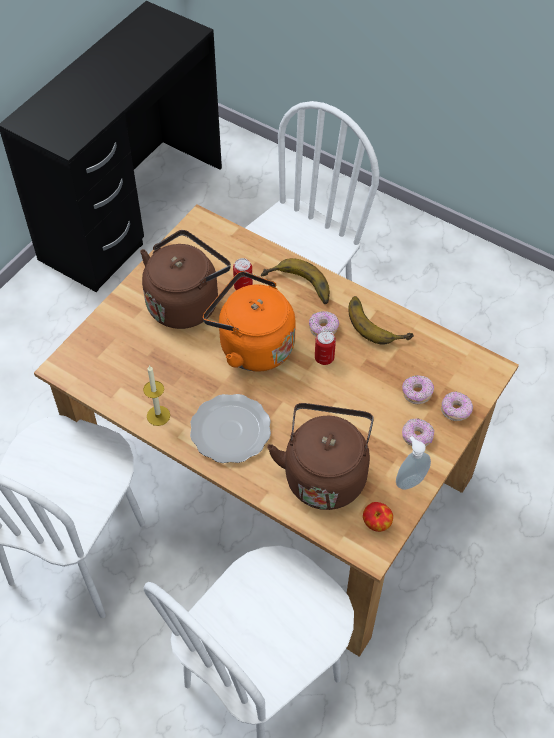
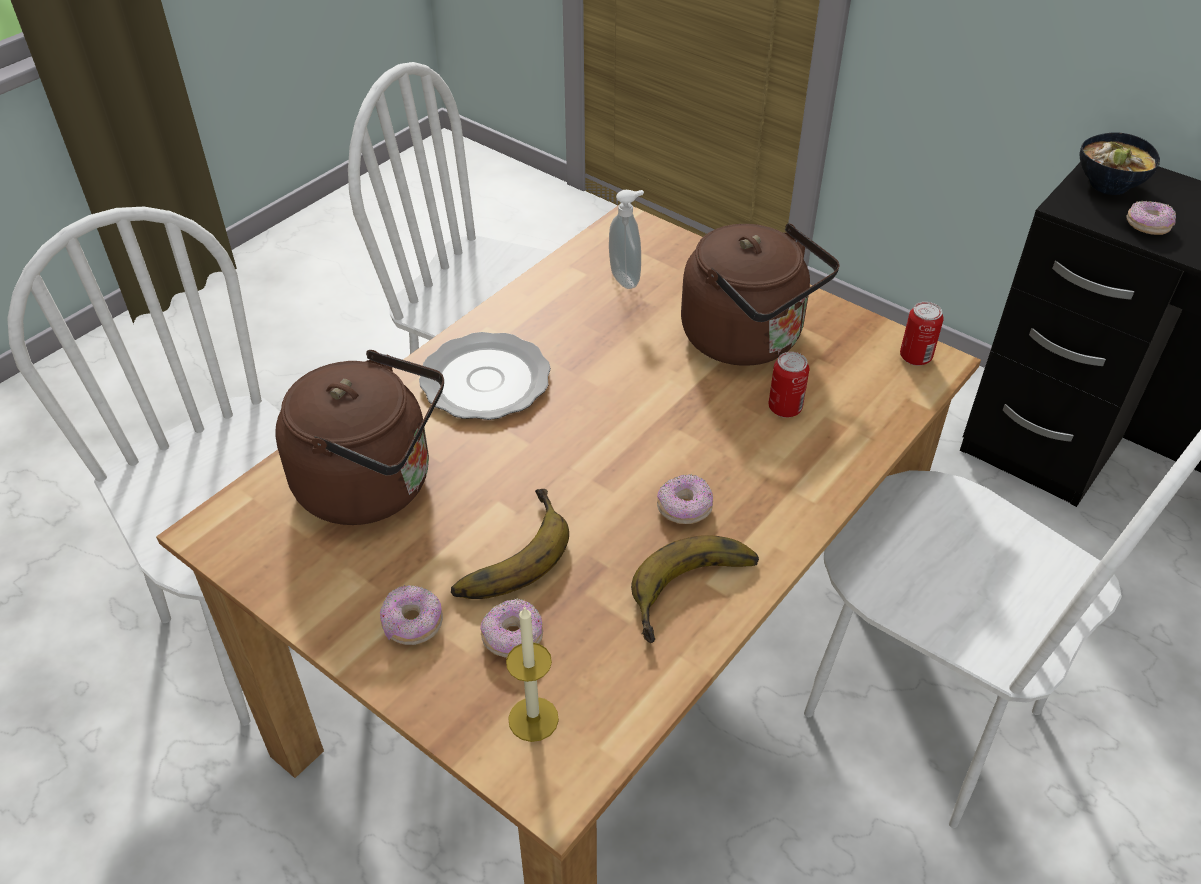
camera: 95 degrees right, 10 degrees down
candle [143,365,170,426] -> candle moved to [506,605,559,742]
orange kettle [203,271,296,372] -> none
banana [261,258,330,305] -> banana moved to [451,489,569,599]
can [315,330,336,365] -> can moved to [900,302,944,366]
apple [363,502,393,532] -> none
soap dispenser [396,436,431,490] -> soap dispenser moved to [609,190,644,289]
donut [441,392,473,421] -> donut moved to [1126,201,1176,235]
none -> bowl [1079,133,1160,195]

